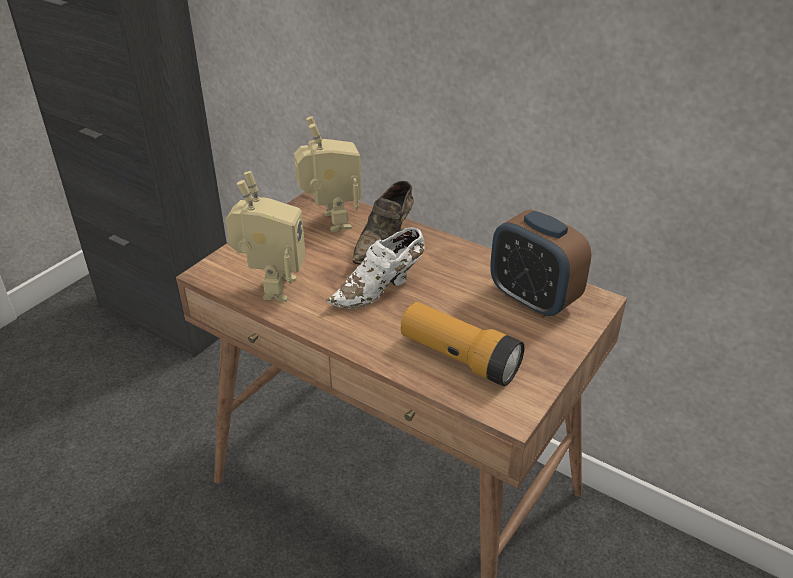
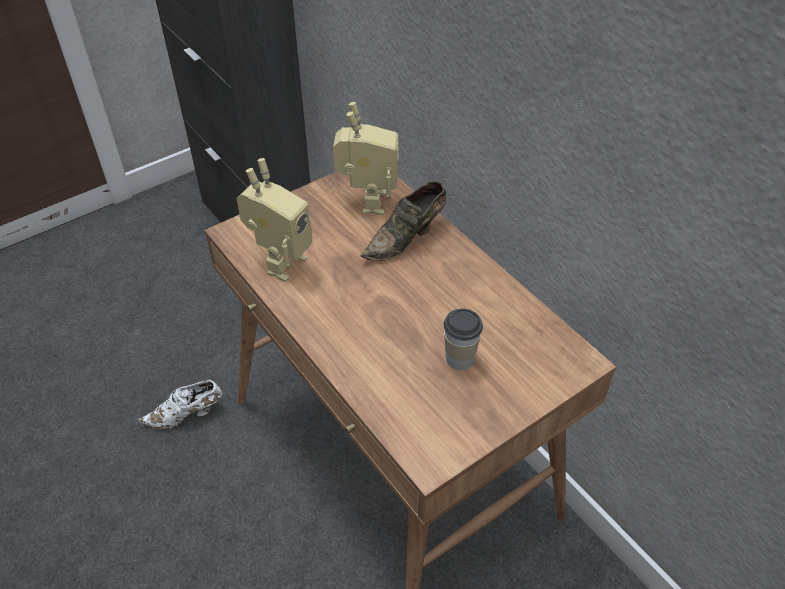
camera: 20 degrees right, 10 degrees up
white shoe [327,227,425,309] -> white shoe moved to [138,380,222,429]
flashlight [401,302,525,386] -> none
alarm clock [490,210,591,318] -> none
none -> cup [444,308,483,370]

